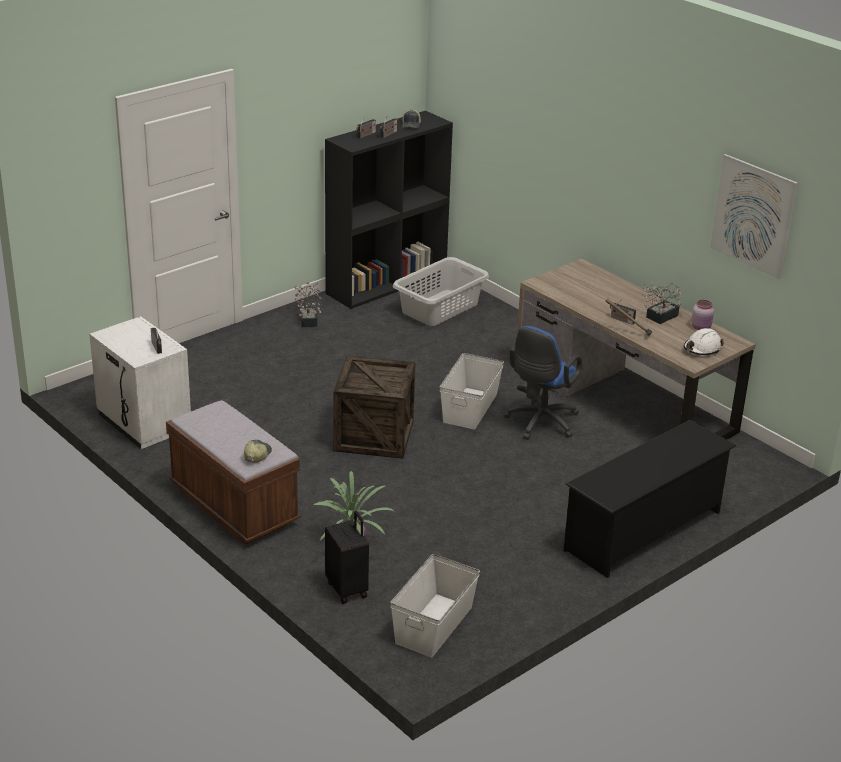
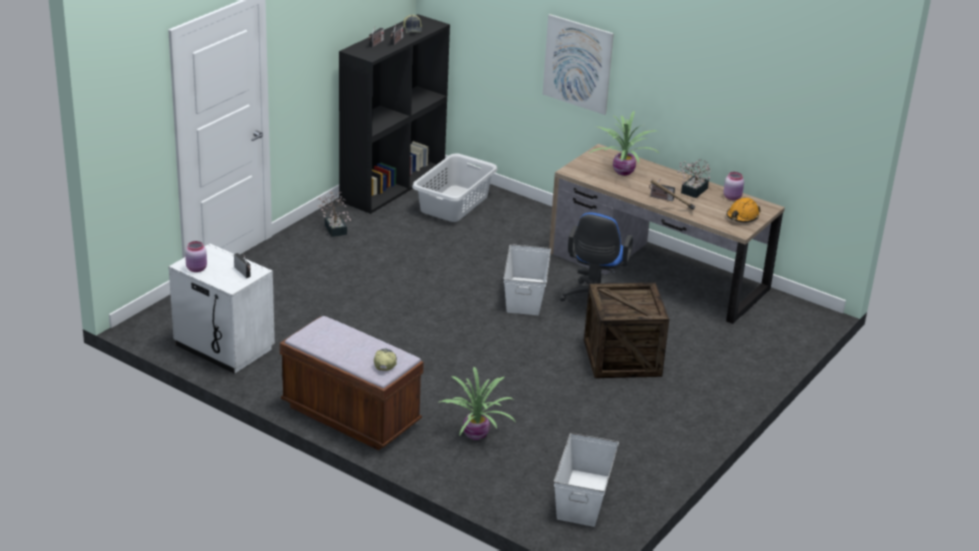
camera: 15 degrees left, 0 degrees up
black suitcase [325,511,369,604] -> none
crate [333,356,415,459] -> crate moved to [584,283,669,378]
black shoe rack [563,420,736,578] -> none
white hard hat [683,328,724,355] -> orange hard hat [726,198,761,222]
picture [710,154,798,279] -> picture moved to [543,14,614,115]
none -> pink jar [185,241,207,272]
none -> potted plant [590,111,660,176]

